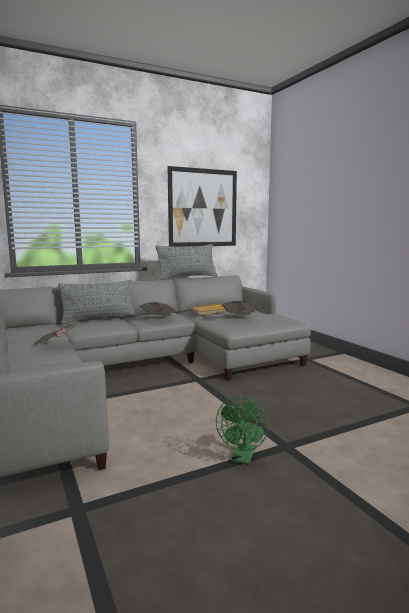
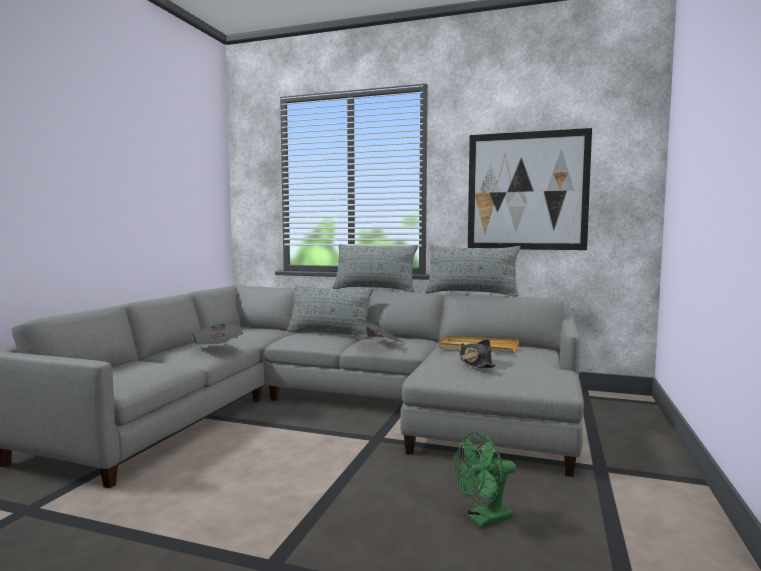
camera: 45 degrees right, 5 degrees down
green fan [216,397,268,465] -> green fan moved to [454,432,516,527]
newspaper [221,301,257,315] -> black hat [459,339,496,368]
none -> grey pillow [333,244,418,292]

